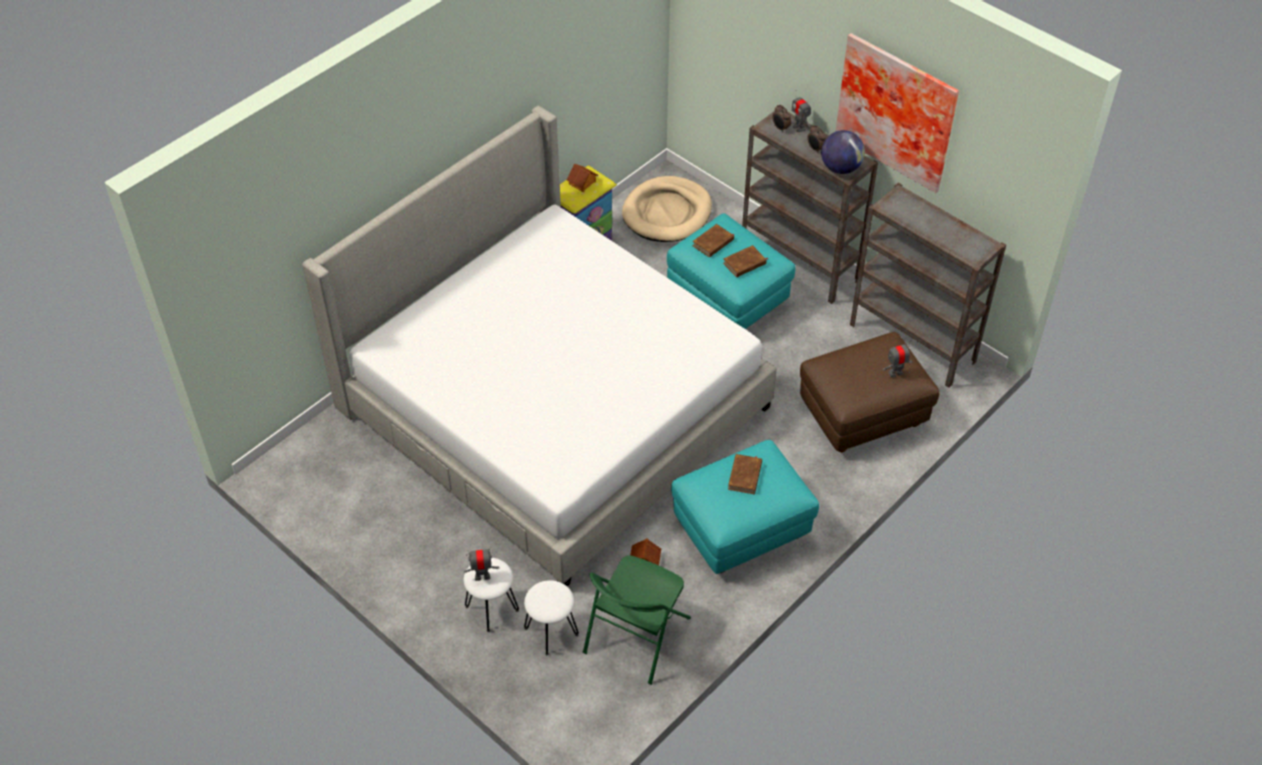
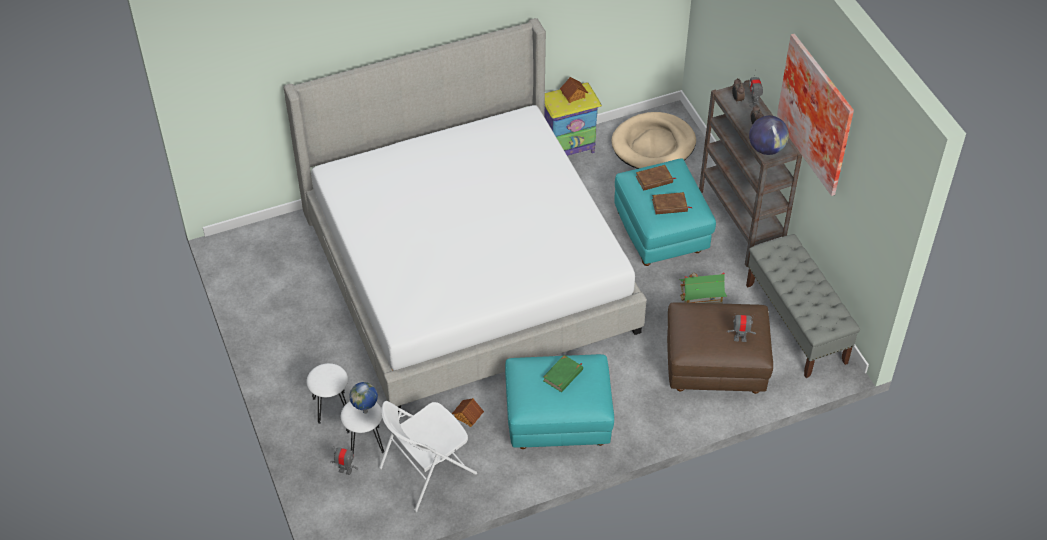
camera: 25 degrees right, 0 degrees up
toy robot [464,547,499,581] -> toy robot moved to [331,447,358,475]
green chair [583,555,691,685] -> white chair [379,401,477,512]
brown book [728,454,762,494] -> green book [543,355,583,392]
grey bookcase [850,183,1006,388] -> grey bench [746,234,860,378]
none -> globe [349,382,378,414]
none -> toy house [679,272,727,304]

